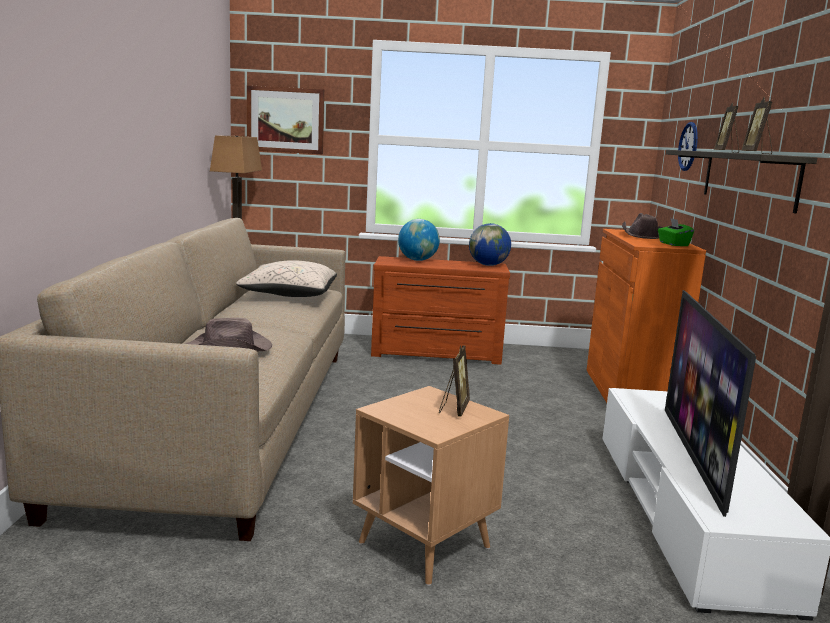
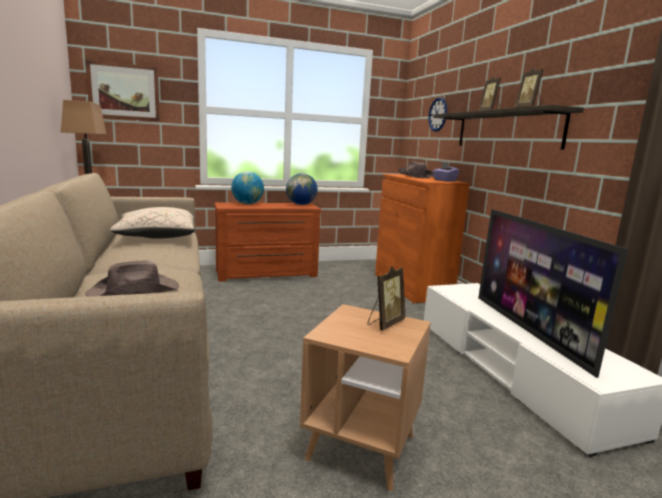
camera: 20 degrees left, 0 degrees up
picture frame [439,345,470,417] -> picture frame turned 45 degrees clockwise [367,266,405,331]
green tissue box [658,218,694,246] -> purple tissue box [433,162,460,181]

